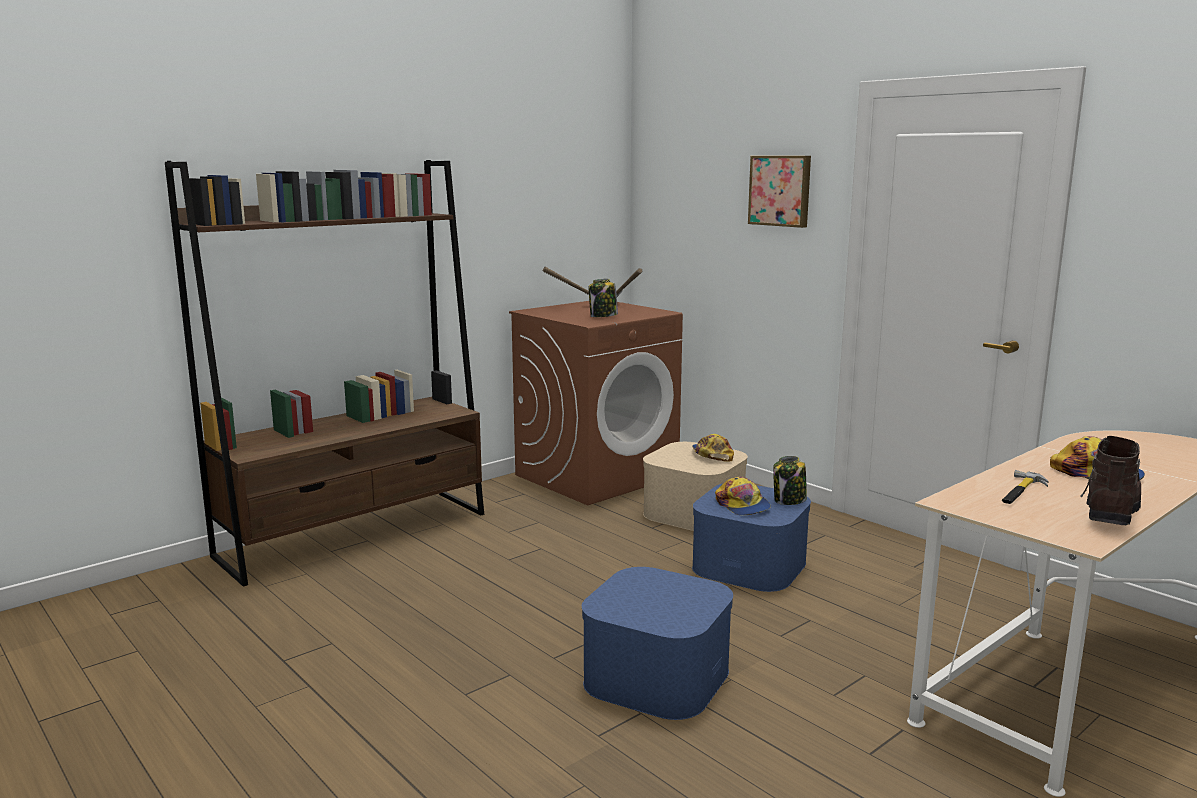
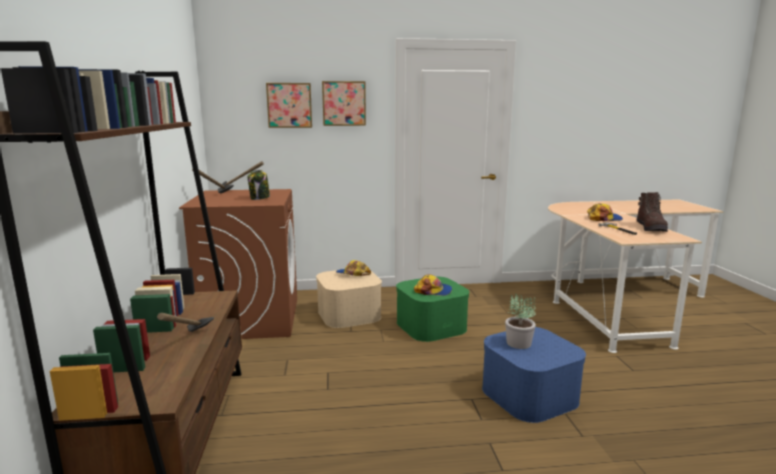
camera: 55 degrees left, 0 degrees up
blue storage box [692,483,811,592] -> green storage box [396,276,469,342]
jar [773,456,807,505] -> none
brown boot [1080,436,1141,525] -> brown boot turned 150 degrees counterclockwise [637,192,668,232]
none -> hammer [157,313,214,332]
none -> picture [266,83,312,128]
none -> potted plant [505,294,536,349]

